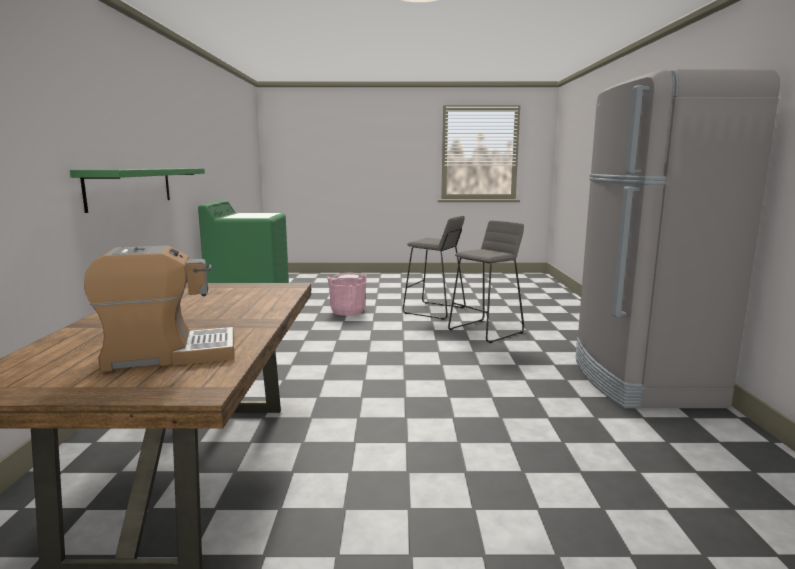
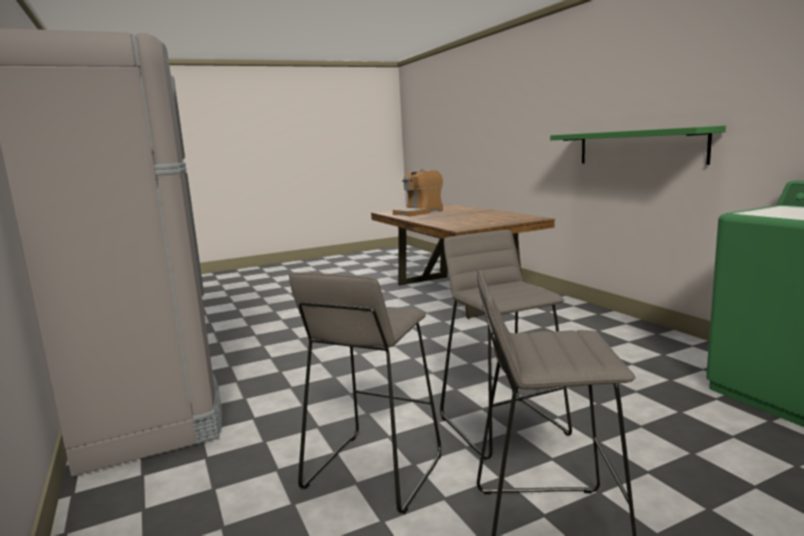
camera: 155 degrees right, 0 degrees up
pink bucket [327,273,367,316] -> none
none -> grey stool [440,230,572,460]

